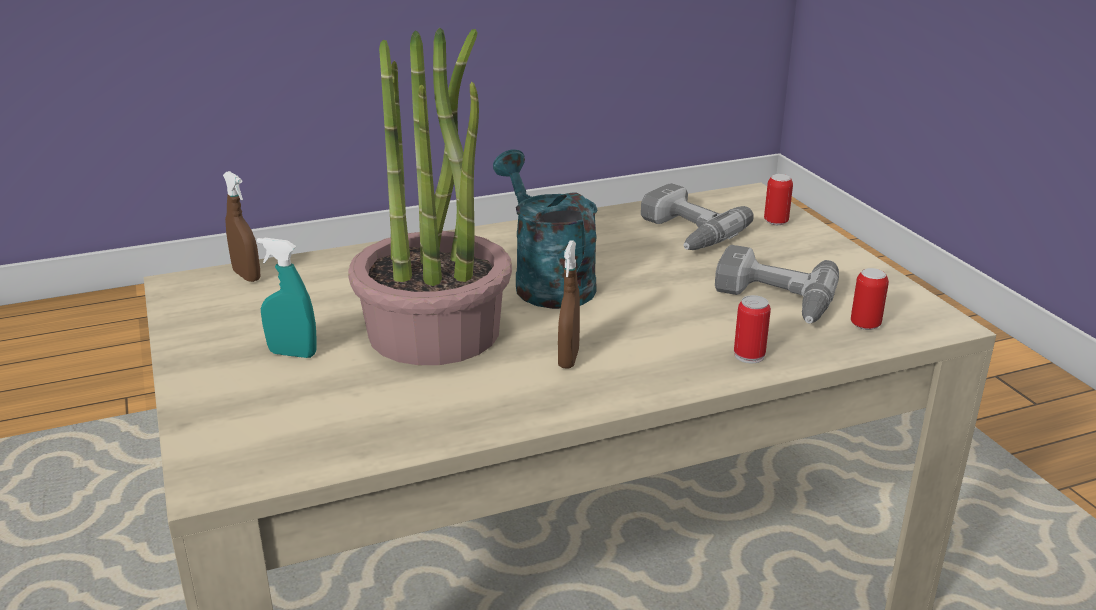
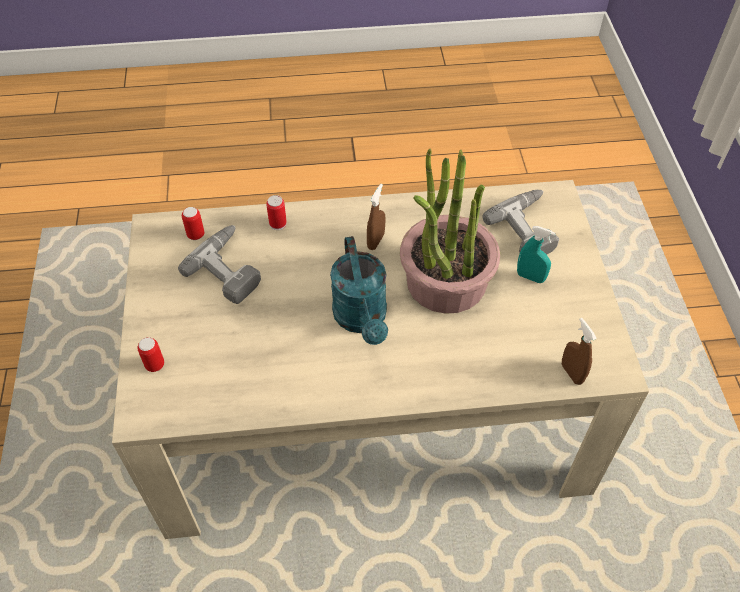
camera: 165 degrees left, 25 degrees up
power drill [641,183,754,250] -> power drill moved to [482,190,559,255]

